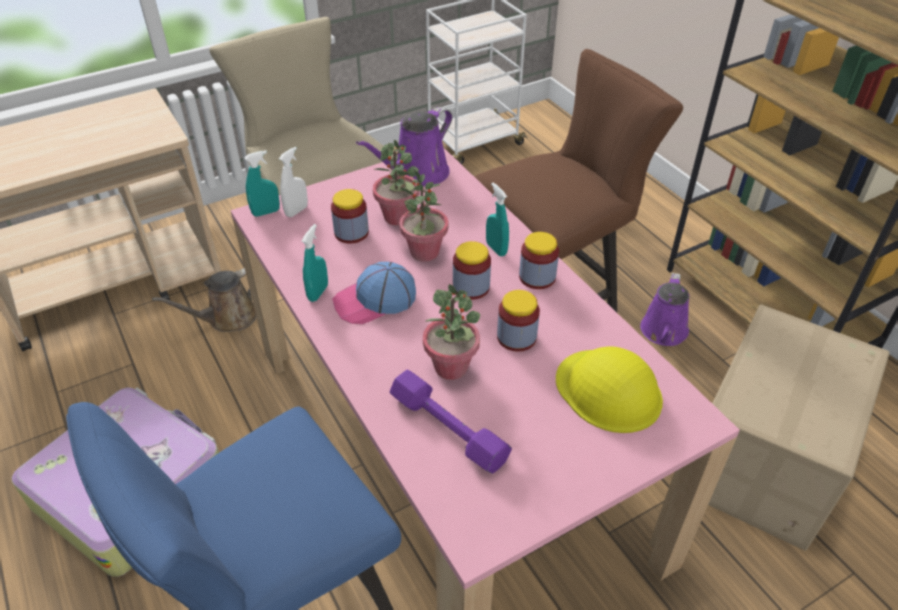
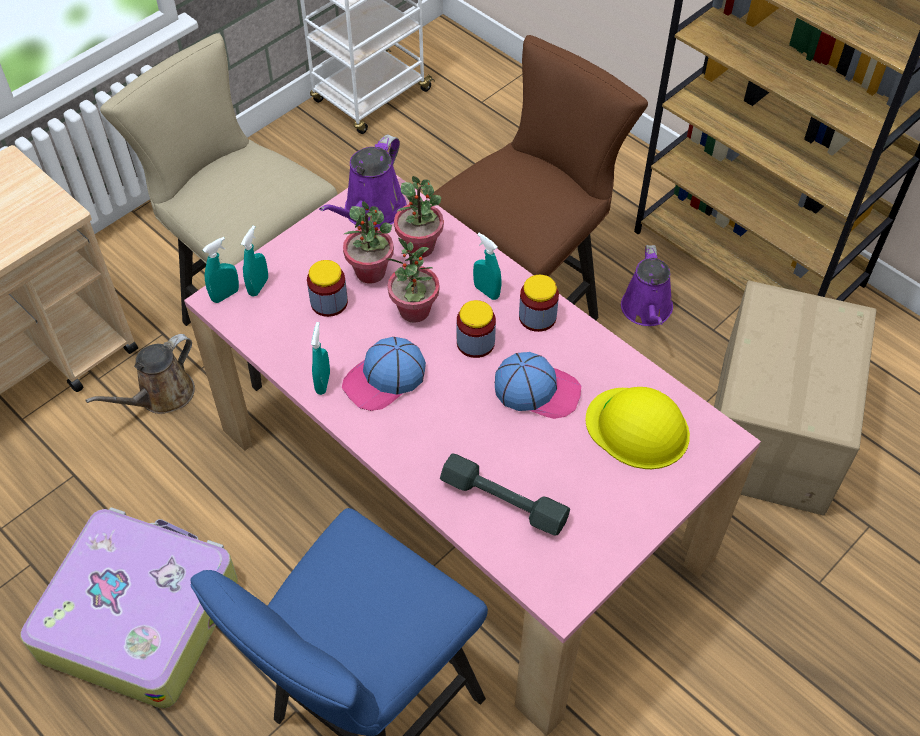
camera: 15 degrees left, 10 degrees up
white spray bottle [279,147,308,217] -> turquoise spray bottle [241,225,268,297]
purple dumbbell [389,369,512,474] -> grey dumbbell [440,453,570,535]
potted plant [423,284,480,380] -> potted plant moved to [394,176,444,258]
jar [497,290,540,352] -> cap [495,352,581,419]

